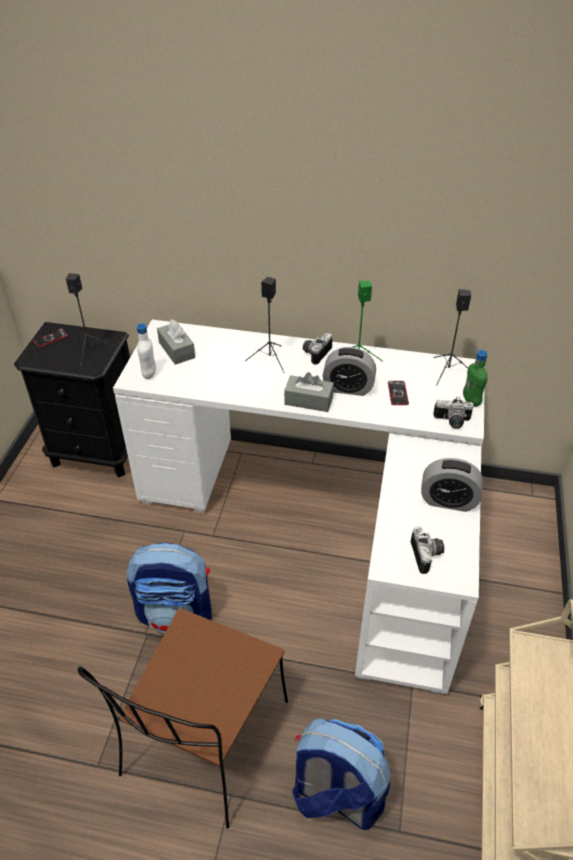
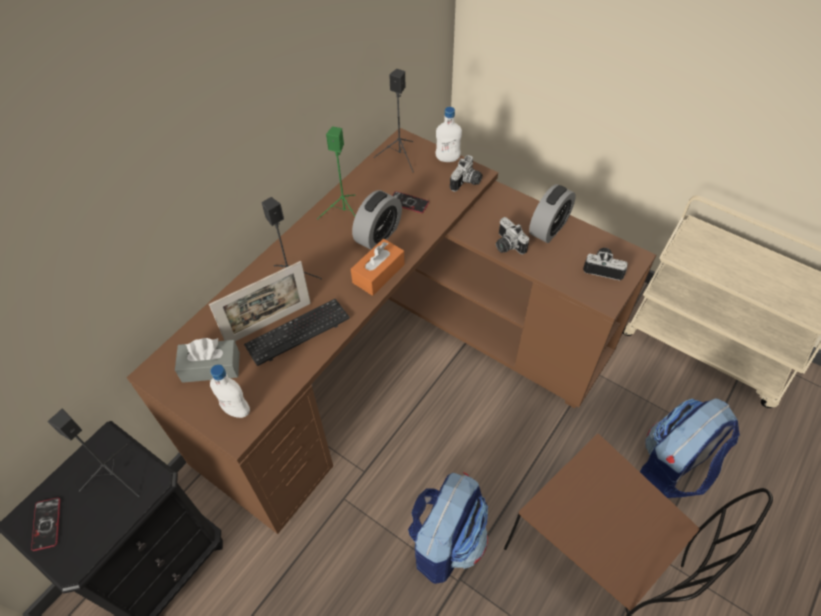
camera: 65 degrees left, 10 degrees up
white desk [113,320,485,694] -> brown desk [127,128,656,534]
grey tissue box [284,372,334,412] -> orange tissue box [351,239,405,296]
camera [303,333,333,365] -> camera moved to [496,217,529,255]
green bottle [463,350,488,407] -> white bottle [435,107,462,162]
none -> picture frame [209,261,311,341]
none -> keyboard [244,299,350,366]

